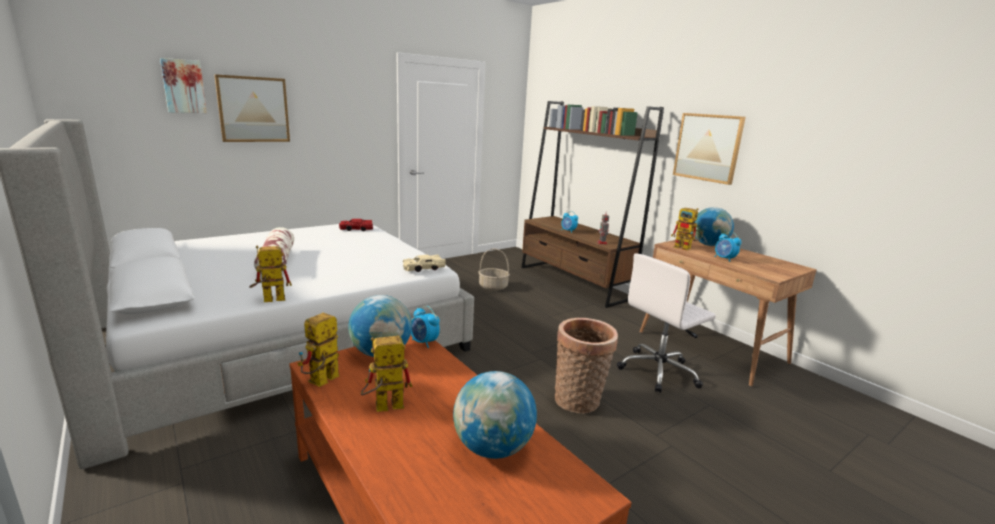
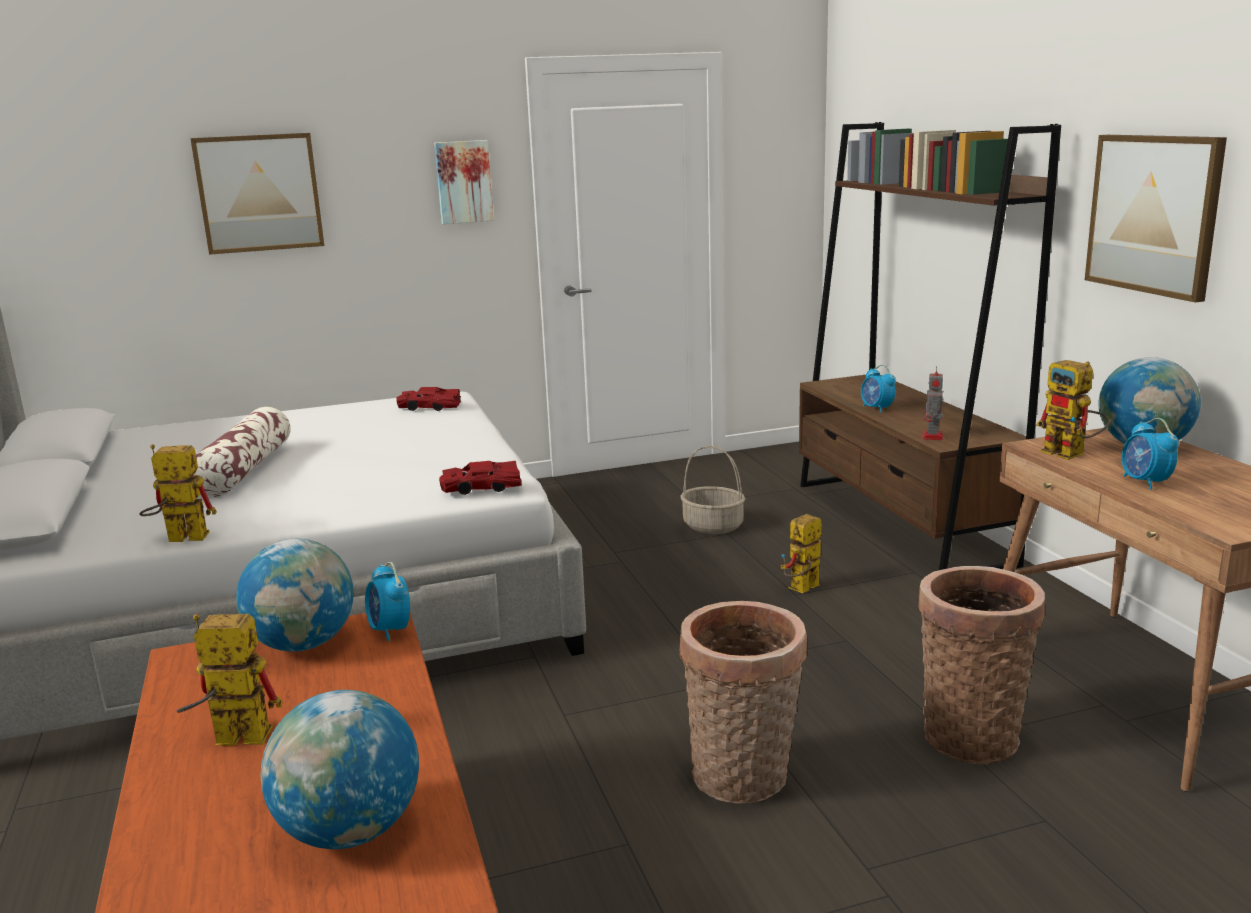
camera: 20 degrees right, 0 degrees up
picture [160,58,207,113] -> picture moved to [434,140,494,224]
toy robot [298,313,339,387] -> toy robot moved to [780,514,822,593]
beige toy car [403,255,446,272] -> red toy car [439,461,522,495]
white office chair [617,254,716,393] -> basket [919,566,1045,765]

